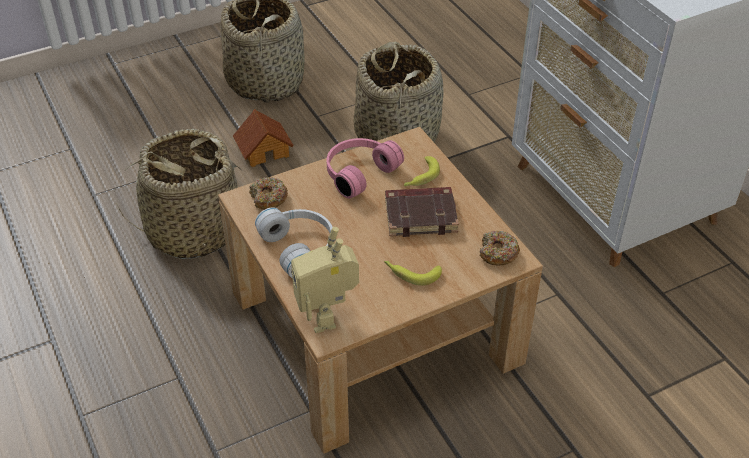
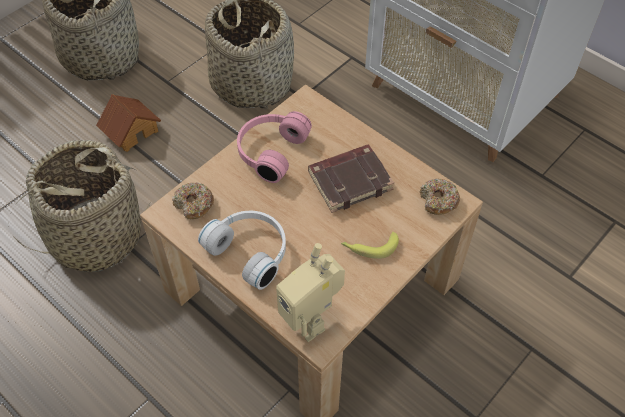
camera: 20 degrees left, 10 degrees up
banana [404,156,440,186] -> none

